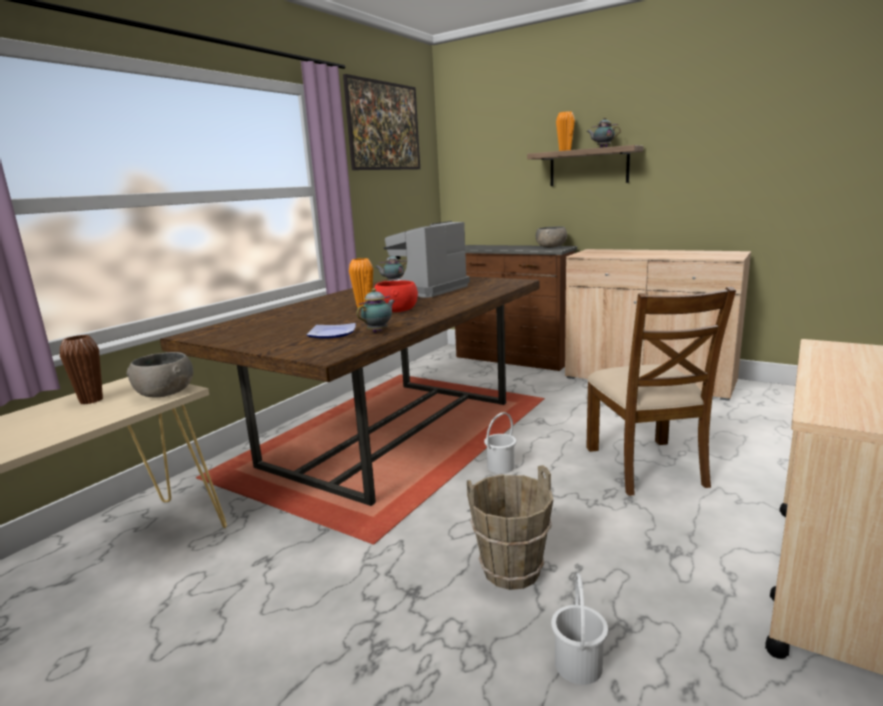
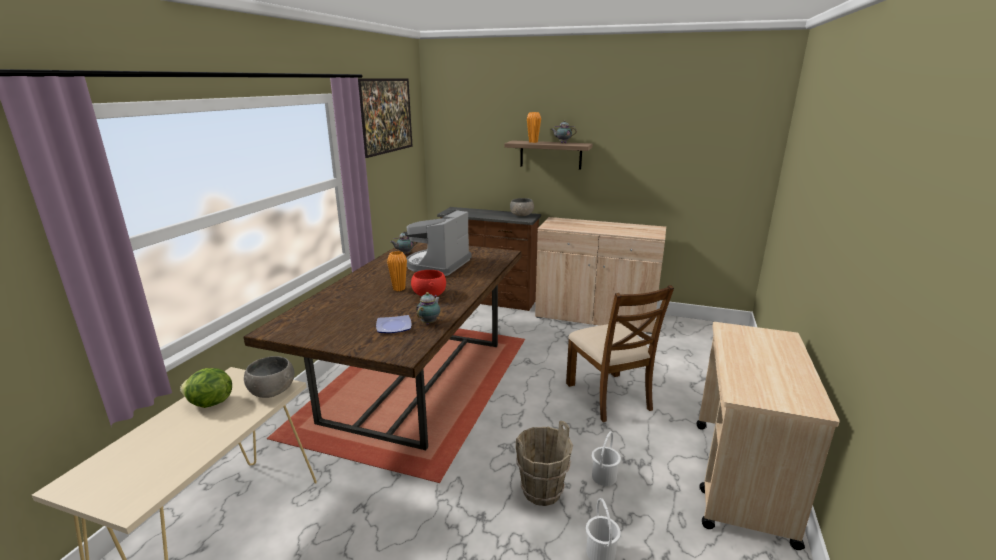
camera: 15 degrees left, 5 degrees up
brown vase [60,335,103,404] -> lettuce [180,368,232,408]
white bucket [484,412,516,474] -> white bucket moved to [592,431,621,486]

